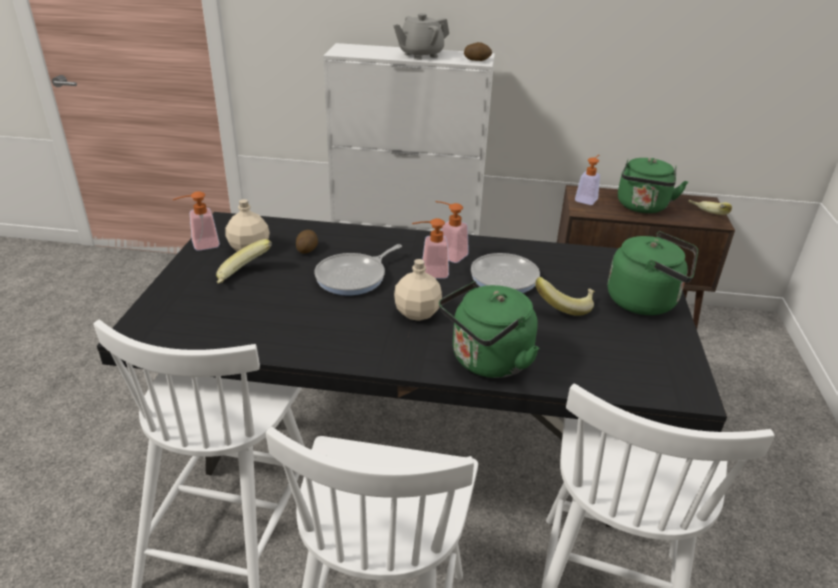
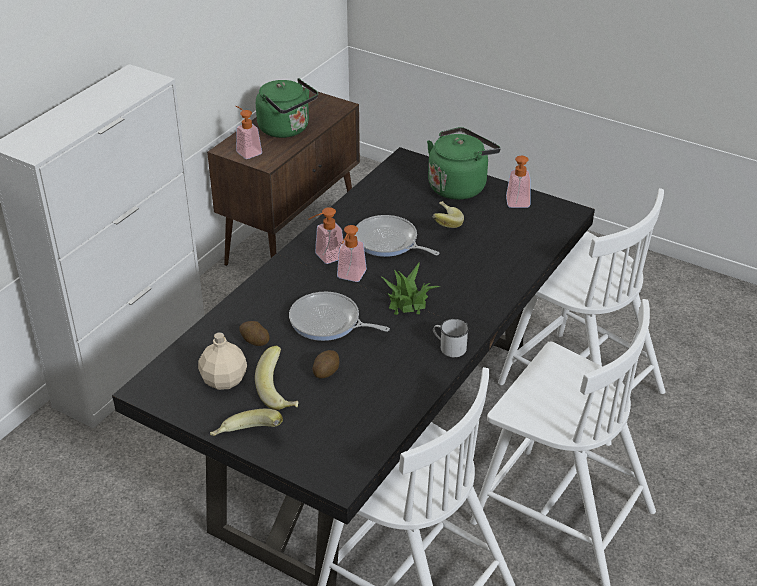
camera: 65 degrees left, 5 degrees up
soap dispenser [173,191,220,251] -> soap dispenser moved to [506,156,531,208]
frying pan [314,244,402,296] -> frying pan turned 135 degrees clockwise [289,292,390,341]
grey teapot [393,13,449,60] -> none
beige bottle [394,259,442,321] -> potted plant [382,263,440,315]
green kettle [439,281,540,378] -> none
potato [464,42,492,61] -> potato moved to [312,350,339,378]
banana [688,200,732,215] -> banana moved to [210,409,283,436]
none -> white mug [433,319,469,357]

